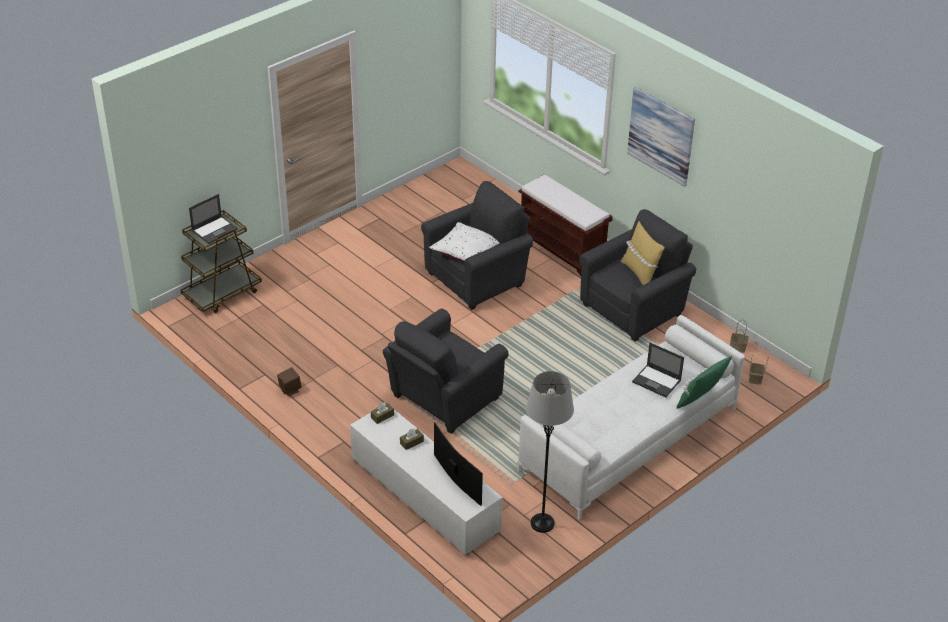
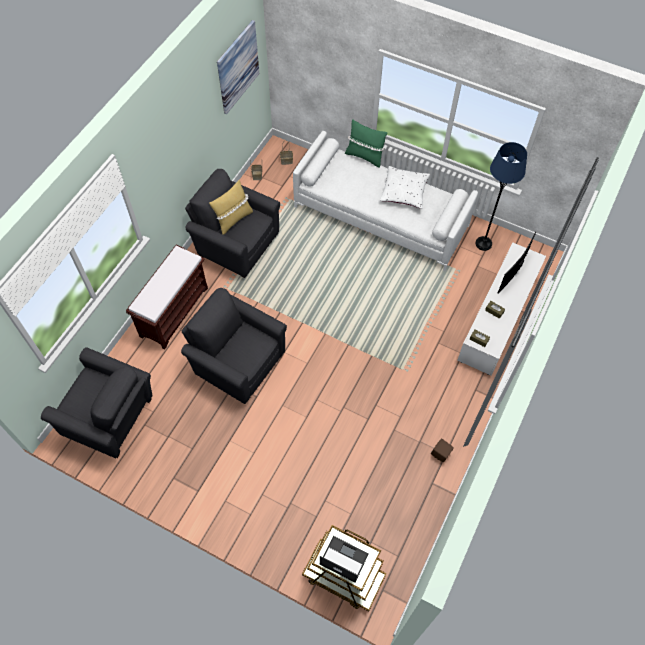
camera: 110 degrees left, 20 degrees up
grey armchair [383,309,508,434] -> grey armchair moved to [41,347,152,458]
white pillow [429,222,500,263] -> white pillow moved to [380,166,430,209]
grey floor lamp [526,371,574,533] -> blue floor lamp [476,142,527,251]
picture [627,87,695,187] -> picture moved to [217,20,259,114]
laptop [632,343,684,397] -> none

